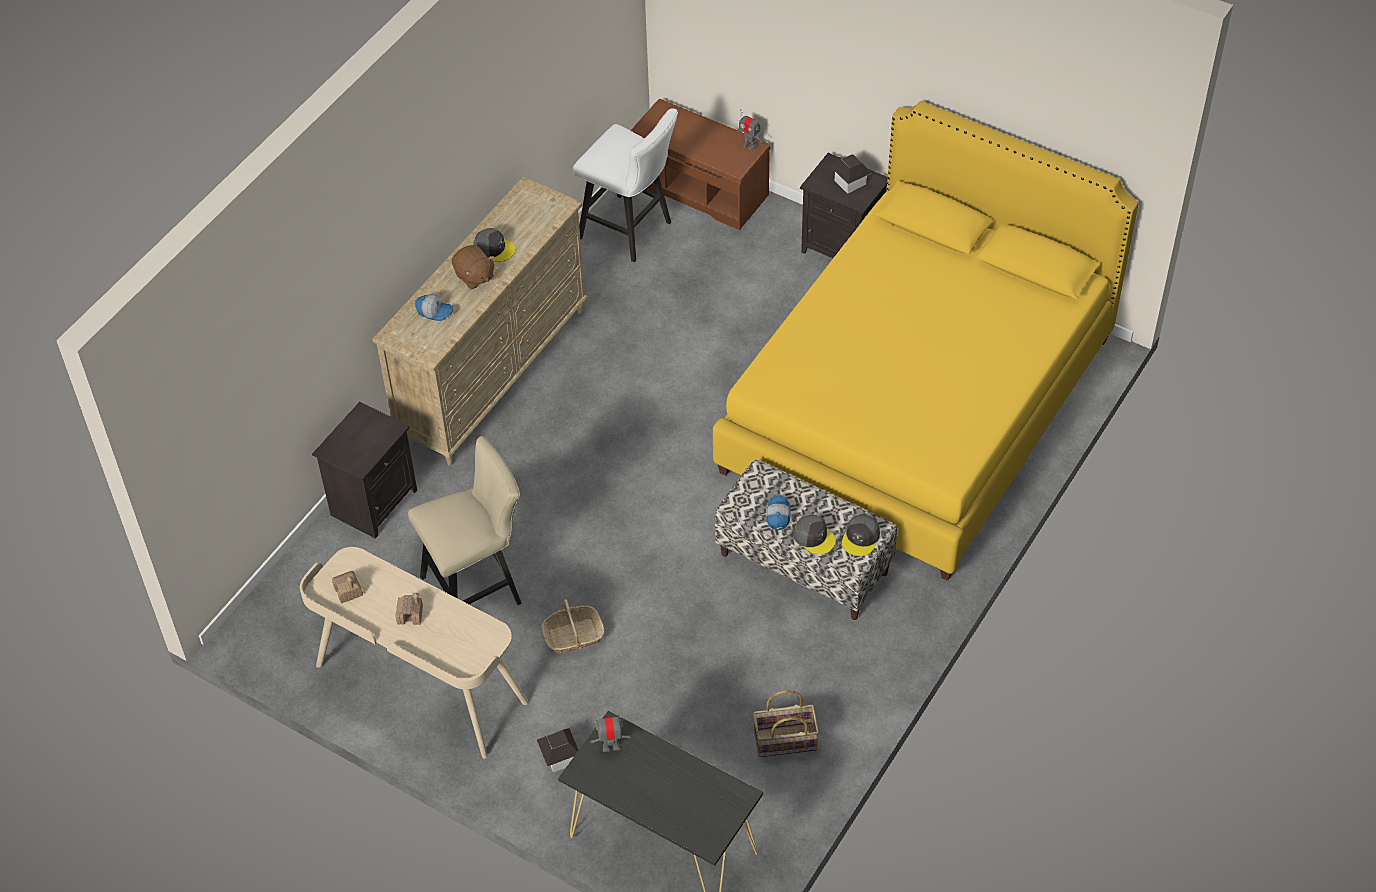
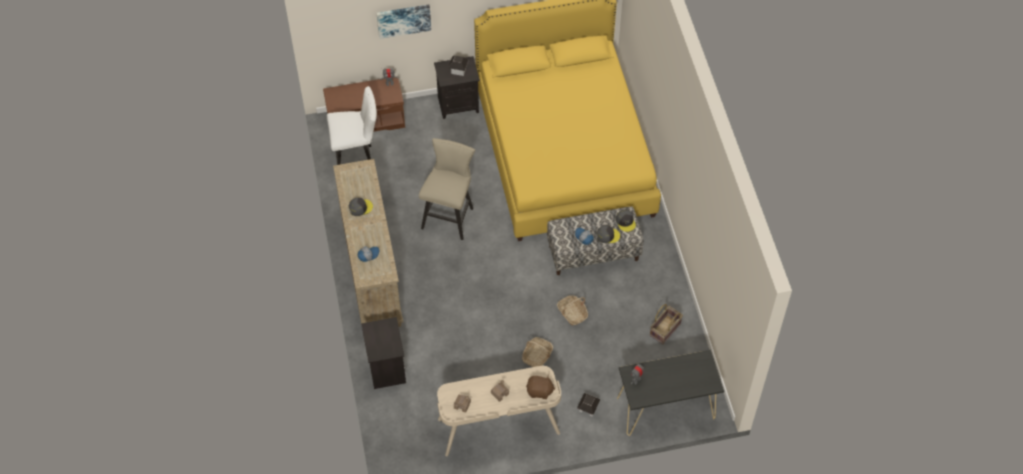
camera: 45 degrees left, 5 degrees up
beige stool [408,436,522,605] -> beige stool moved to [419,138,475,240]
brown plush toy [452,245,494,289] -> brown plush toy moved to [526,375,555,399]
none -> picture [376,5,431,39]
none -> basket [557,295,588,326]

